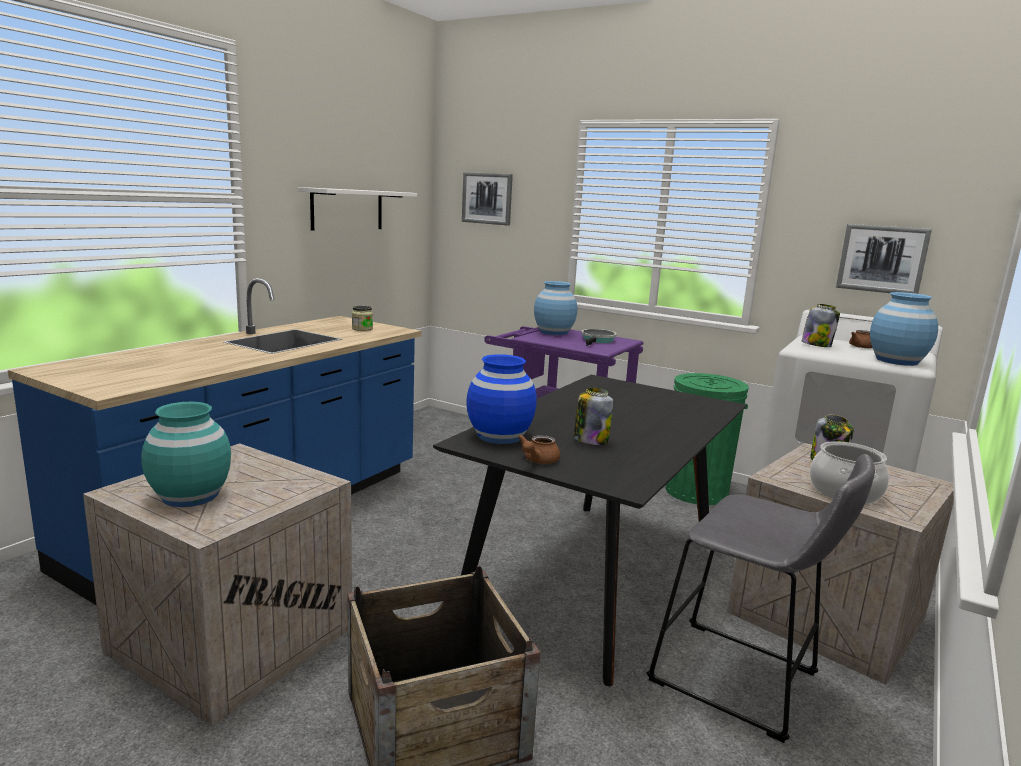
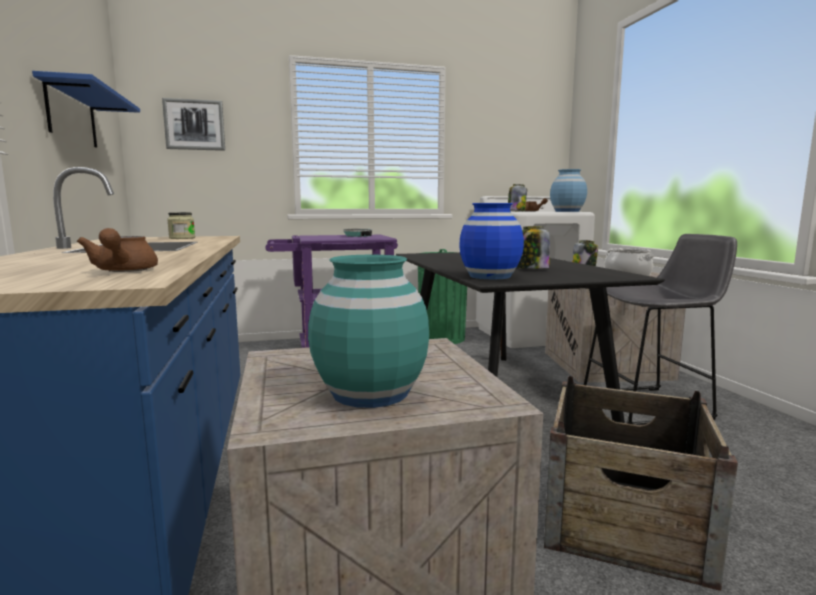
camera: 45 degrees left, 5 degrees down
white shelf [298,187,417,231] -> blue shelf [32,71,140,148]
brown teapot [518,435,560,464] -> brown teapot moved to [77,228,158,272]
blue vase [534,281,577,335] -> none
picture [836,224,932,294] -> none

